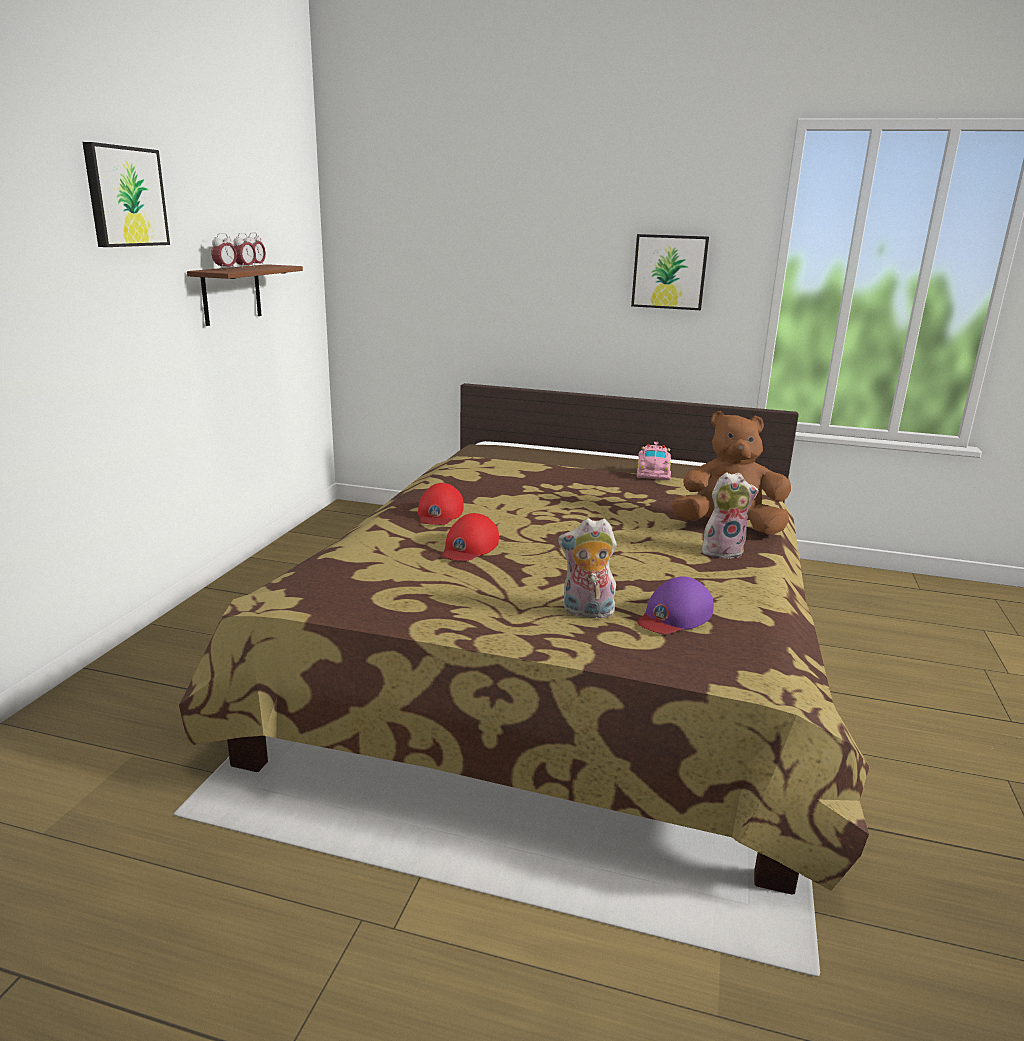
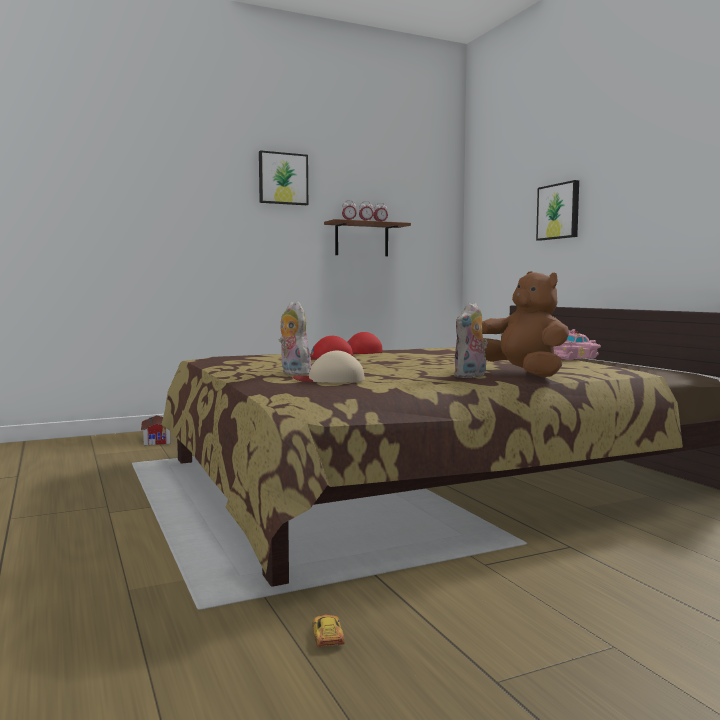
camera: 50 degrees right, 15 degrees down
picture [631,234,709,310] -> picture moved to [536,180,579,241]
purple cap [637,576,714,634] -> beige cap [293,351,365,383]
plush toy [702,472,759,559] -> plush toy turned 90 degrees clockwise [455,302,488,378]
none -> toy house [141,415,171,445]
none -> toy car [313,615,345,647]

